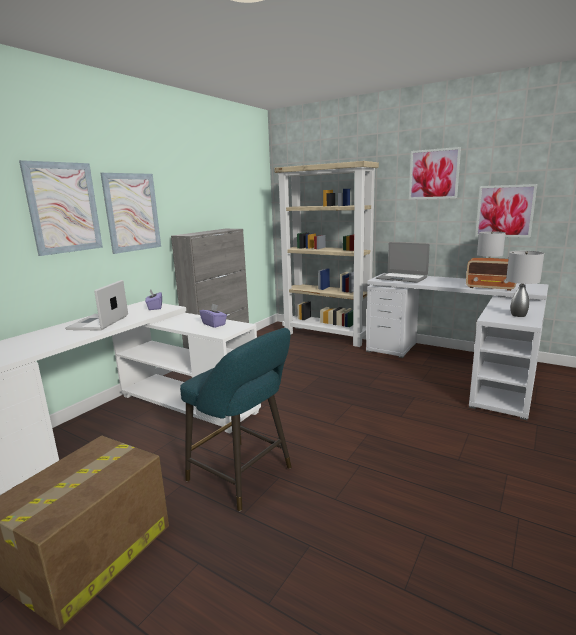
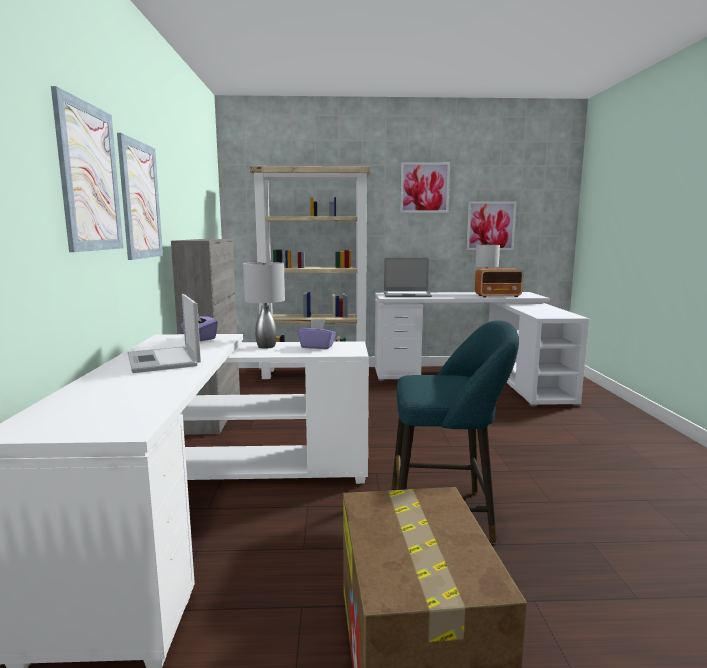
camera: 35 degrees left, 5 degrees down
grey table lamp [506,251,544,317] -> grey table lamp moved to [243,262,285,349]

